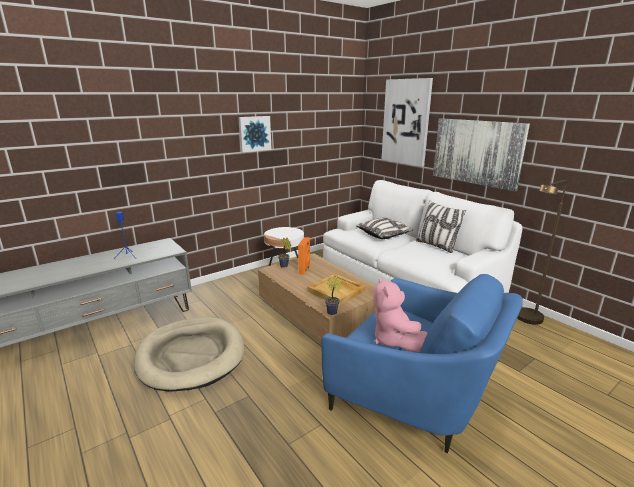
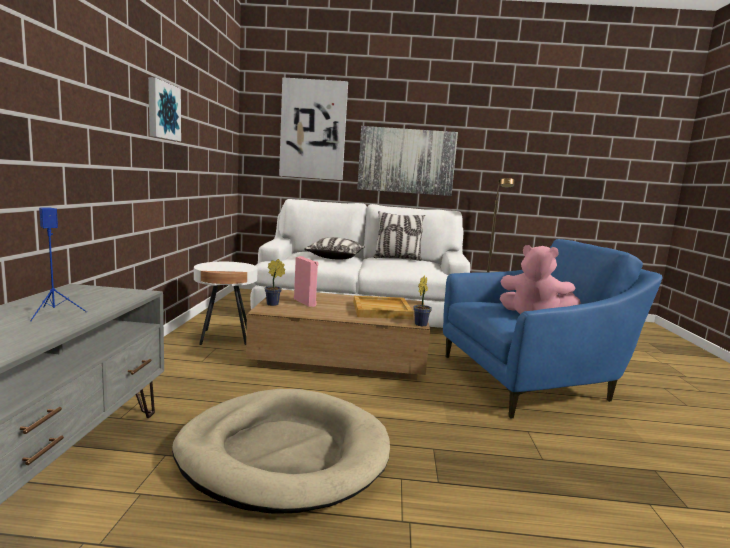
camera: 50 degrees left, 10 degrees down
orange speaker [298,237,310,275] -> pink speaker [294,256,318,307]

